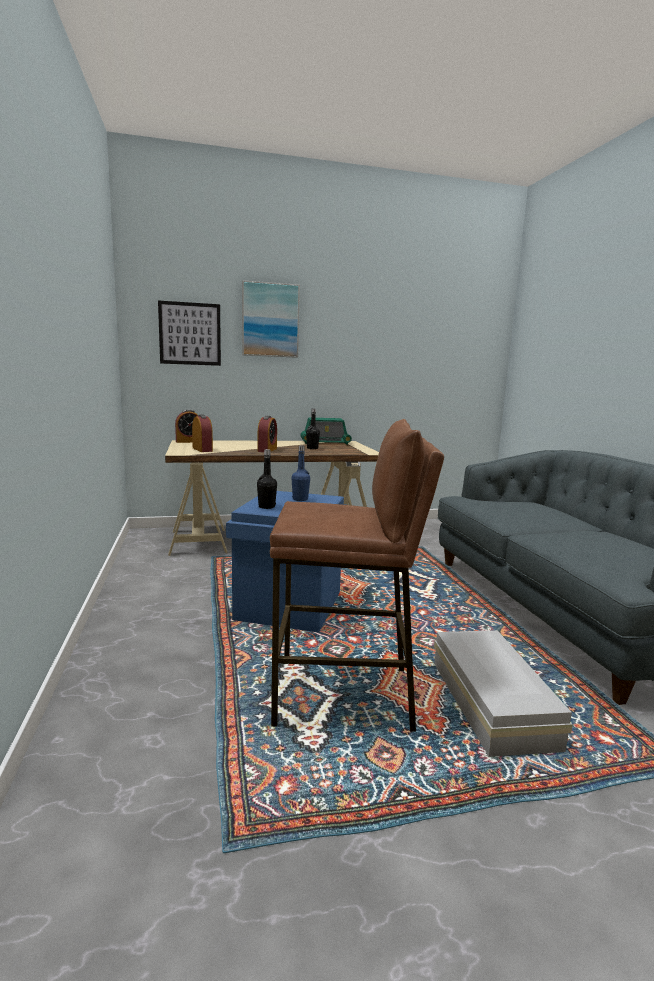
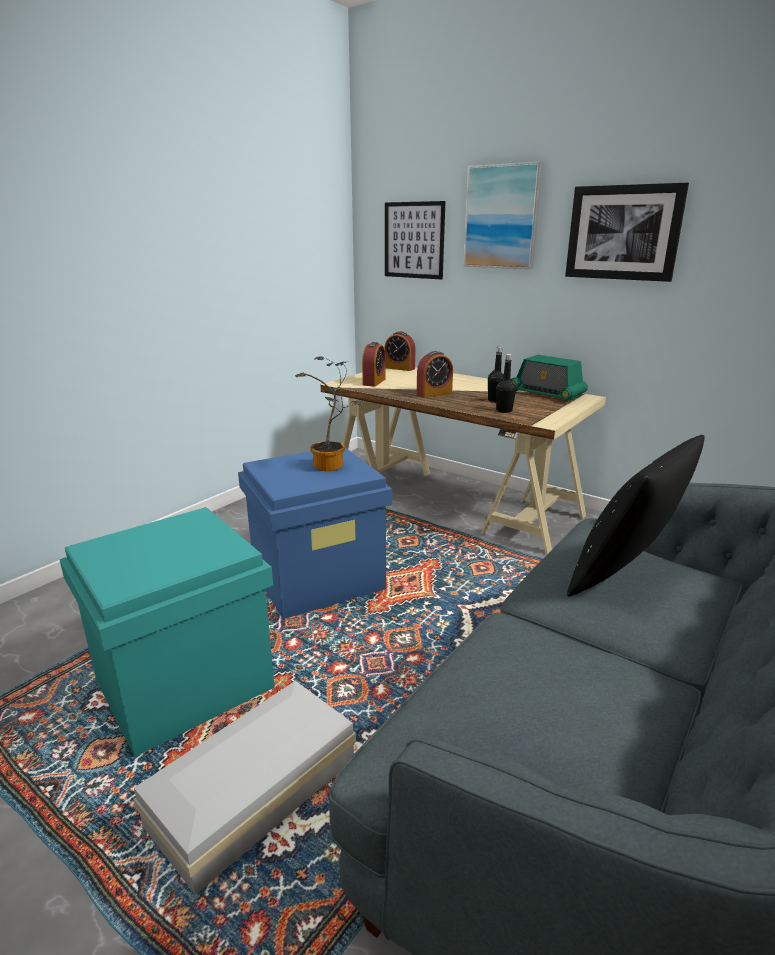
camera: 50 degrees right, 10 degrees up
black bottle [257,449,277,509] -> black bottle moved to [496,354,516,413]
brown stool [270,419,444,732] -> turquoise storage box [60,507,275,757]
blue bottle [291,445,310,501] -> potted plant [295,356,361,471]
none -> picture [565,183,689,282]
none -> black pillow [567,435,705,596]

